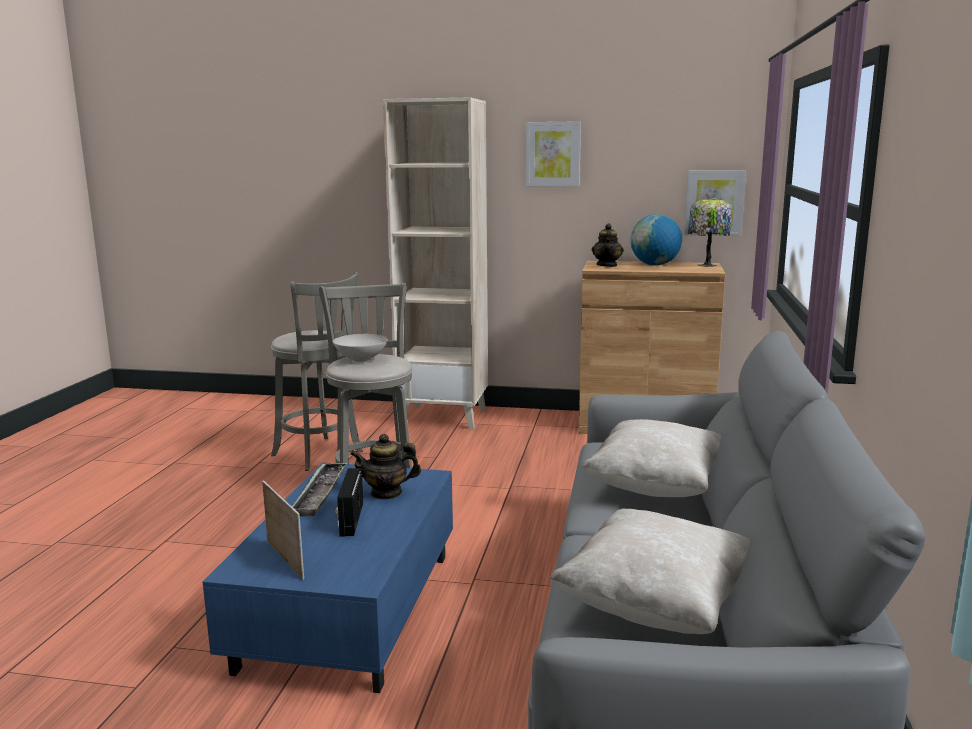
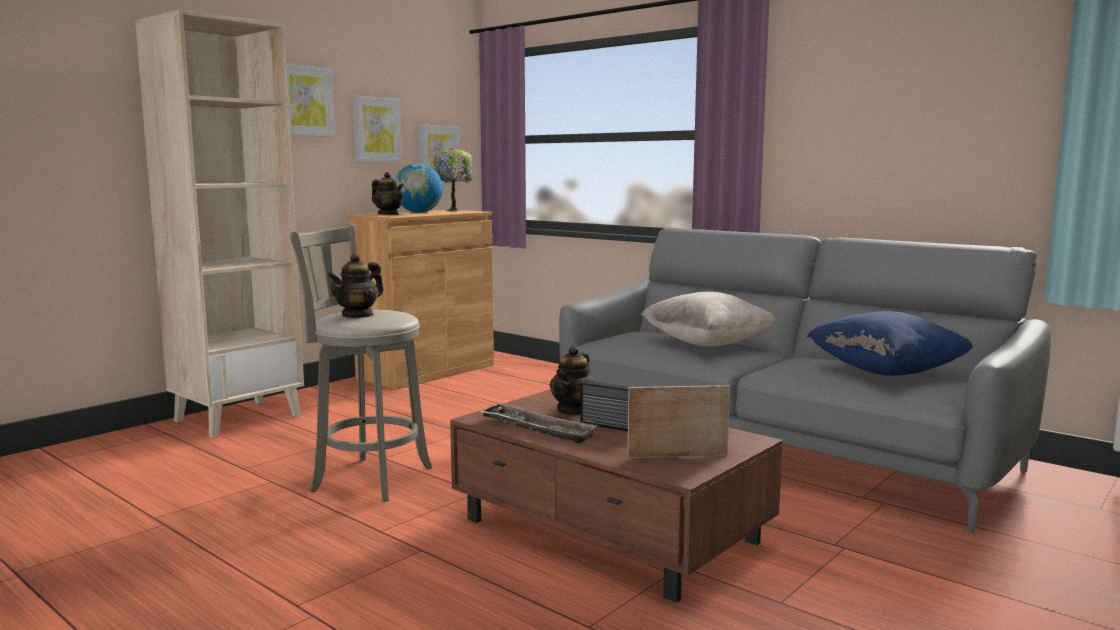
camera: 60 degrees left, 5 degrees down
blue coffee table [203,462,453,693] -> brown coffee table [450,389,783,603]
grey stool [271,272,363,471] -> none
white bowl [333,334,388,362] -> teapot [328,253,384,318]
beige pillow [549,509,750,634] -> blue pillow [807,311,973,376]
none -> picture [352,96,402,162]

